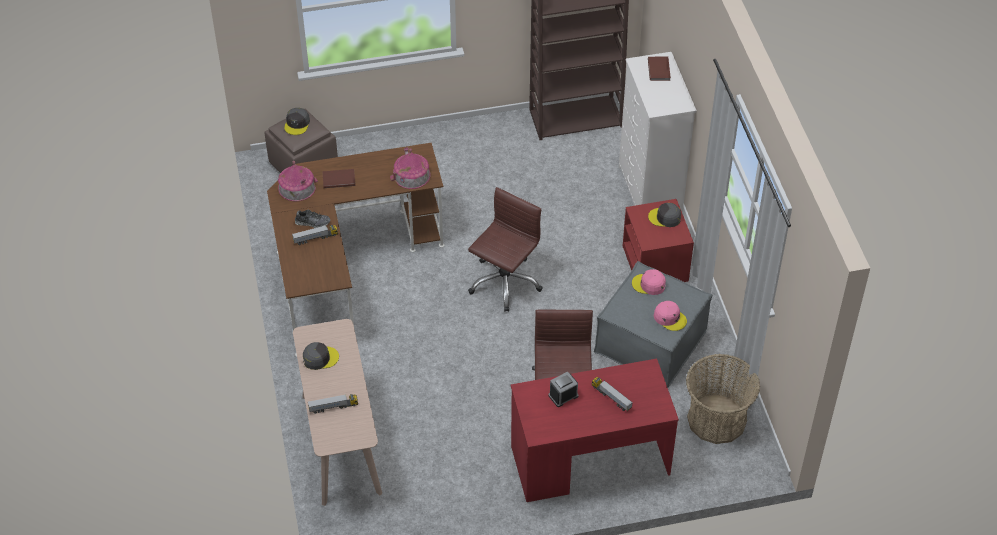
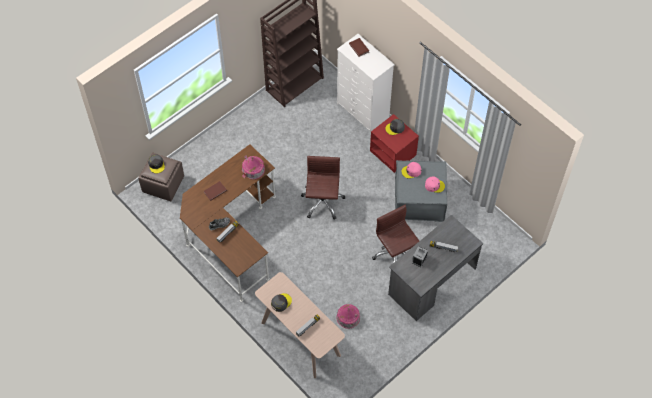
camera: 30 degrees left, 10 degrees up
toy house [278,161,318,201] -> toy house moved to [337,304,360,329]
red desk [511,359,679,502] -> grey desk [388,215,483,321]
basket [686,354,760,444] -> none

